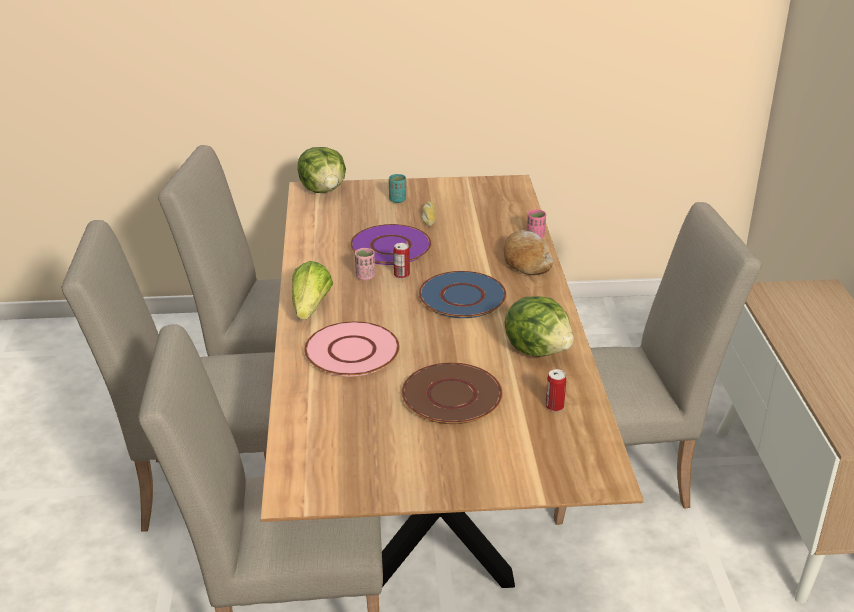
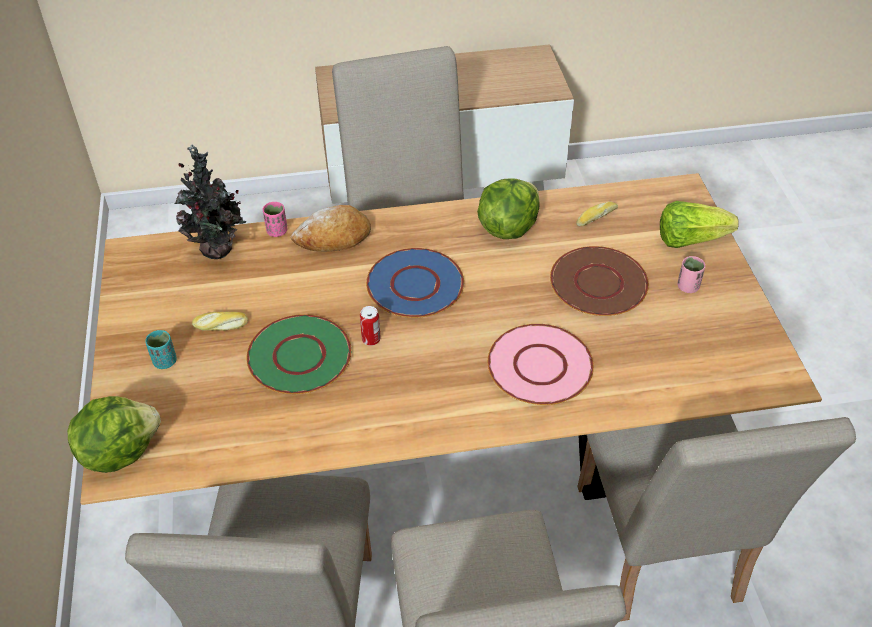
camera: 95 degrees left, 15 degrees up
lettuce [292,261,333,319] -> lettuce moved to [660,201,739,248]
purple plate [350,224,432,265] -> green plate [246,314,352,394]
pink cup [355,248,375,281] -> pink cup moved to [677,256,705,293]
can [545,369,566,412] -> bread [576,201,618,226]
none -> potted plant [175,144,247,259]

